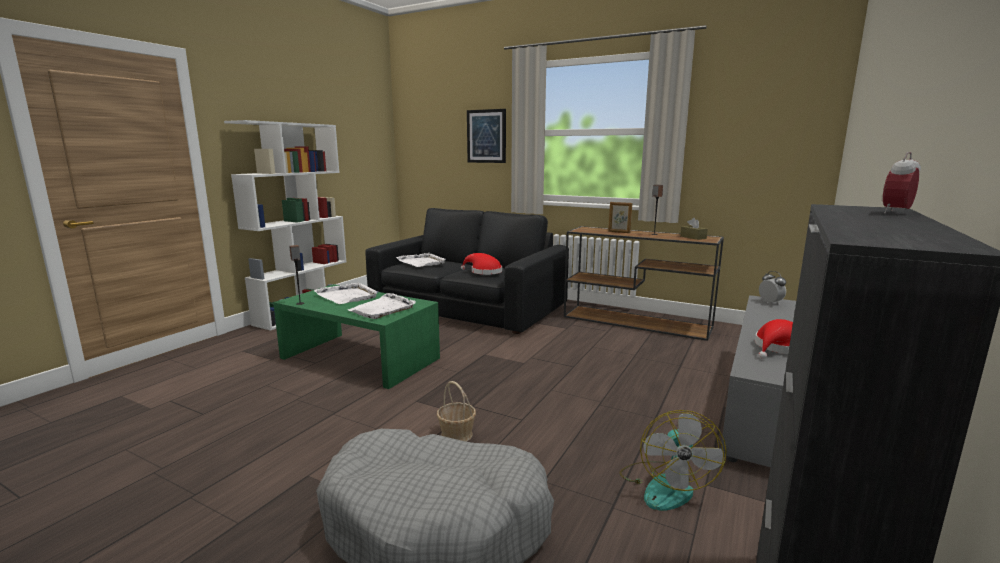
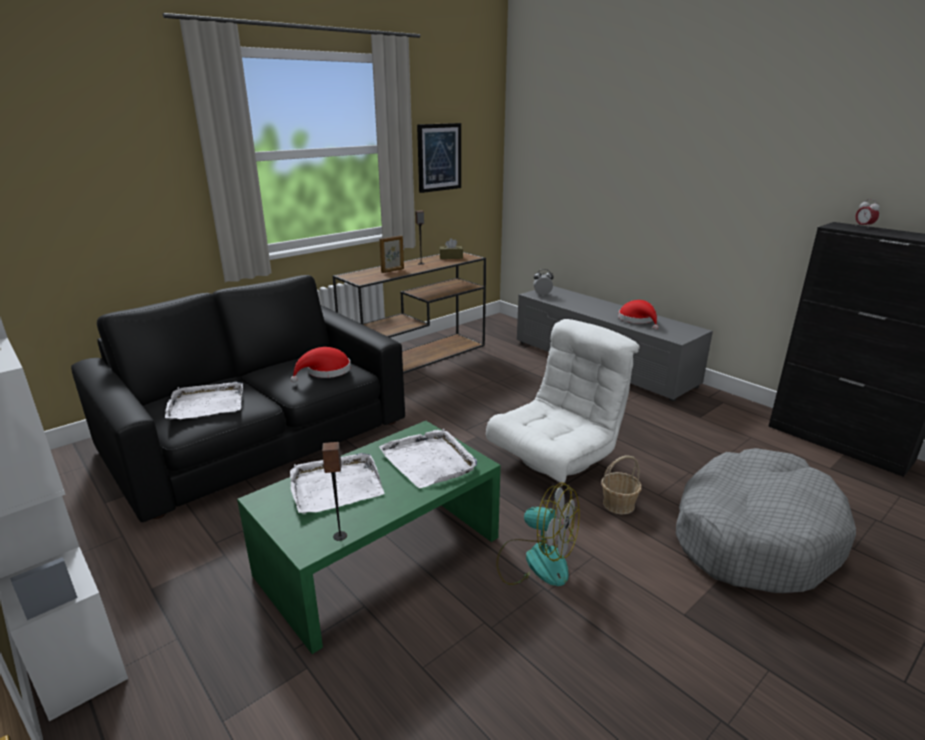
camera: 70 degrees left, 10 degrees up
picture [467,109,506,163] -> picture moved to [417,123,461,193]
fan [620,410,727,511] -> fan moved to [496,483,579,586]
none -> white armchair [486,319,640,483]

